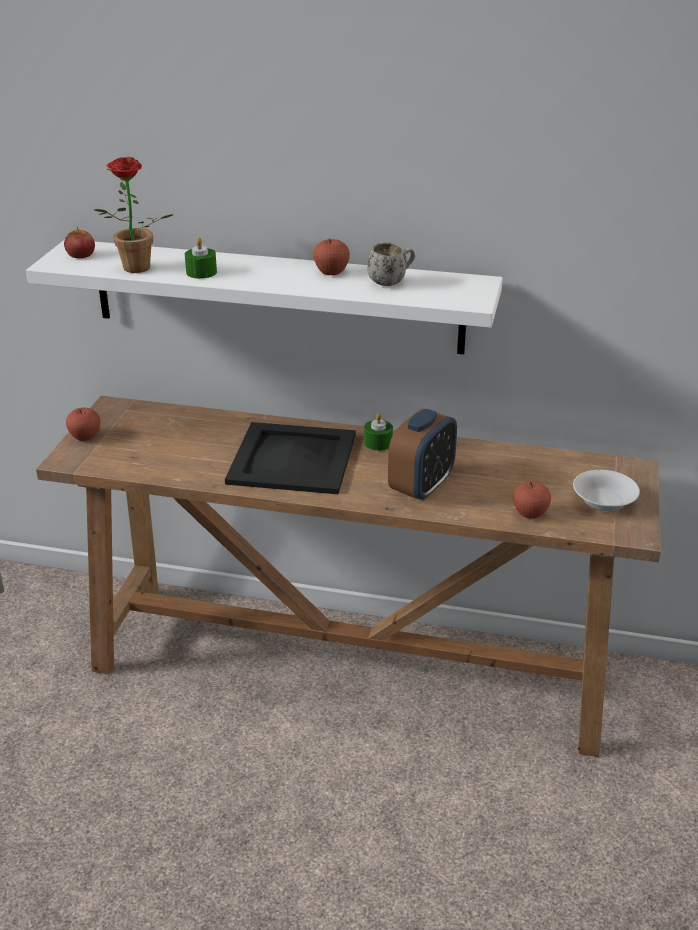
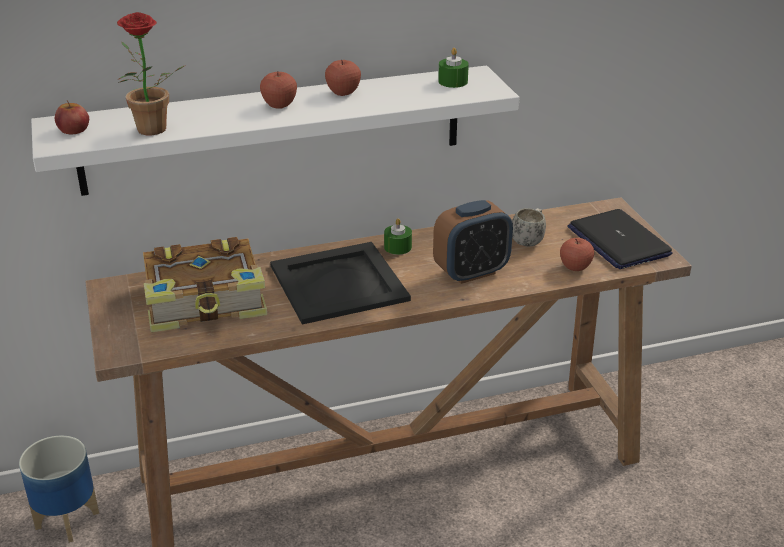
camera: 30 degrees left, 0 degrees up
apple [66,408,100,441] -> apple moved to [260,72,297,109]
green candle [185,237,217,279] -> green candle moved to [438,48,469,88]
white mug [367,243,415,286] -> white mug moved to [512,208,546,247]
alarm clock [388,408,457,501] -> alarm clock turned 60 degrees clockwise [433,200,513,284]
white bowl [573,470,640,511] -> laptop [567,209,673,269]
none -> planter [19,435,99,543]
none -> book [143,237,267,332]

